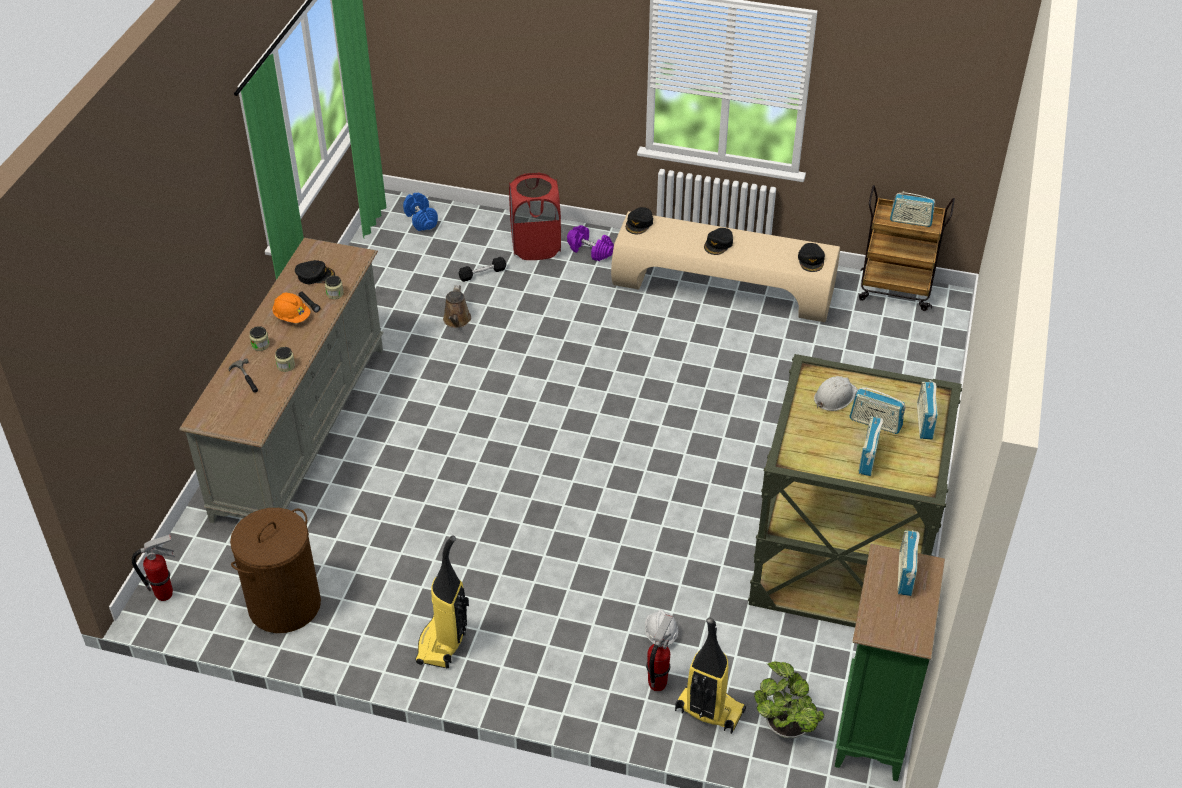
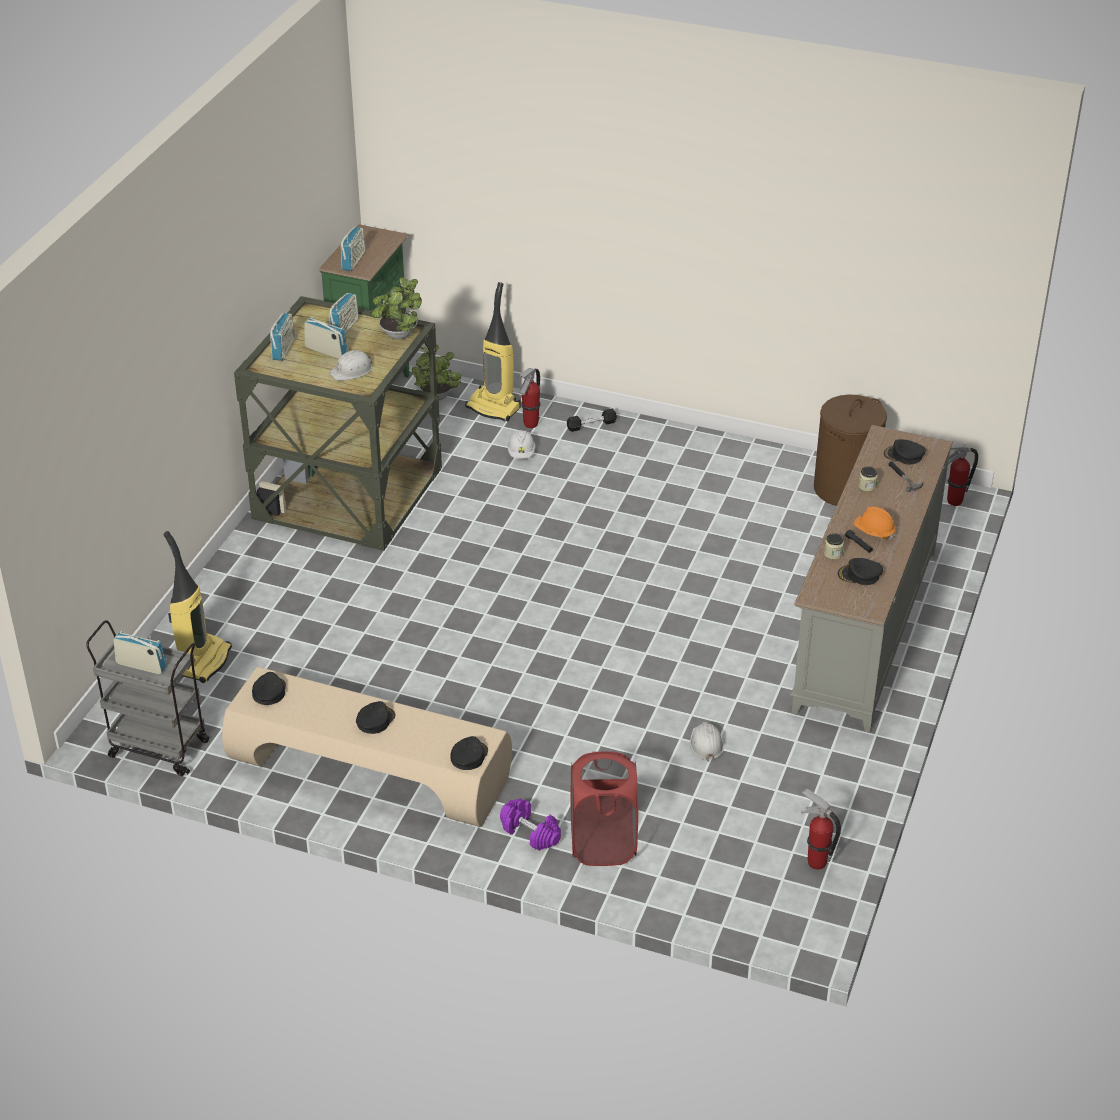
camera: 175 degrees left, 5 degrees down
jar [249,326,270,351] -> none
blue dumbbell [403,193,438,231] -> none
vacuum cleaner [415,535,469,668] -> vacuum cleaner moved to [163,531,232,683]
brown watering can [443,285,471,328] -> white hard hat [690,722,724,761]
black dumbbell [458,257,506,282] -> black dumbbell moved to [567,409,617,432]
brown cart [859,185,955,311] -> grey cart [86,620,209,776]
none -> potted plant [370,277,422,340]
none -> fire extinguisher [801,788,841,870]
none -> black cap [884,439,926,464]

